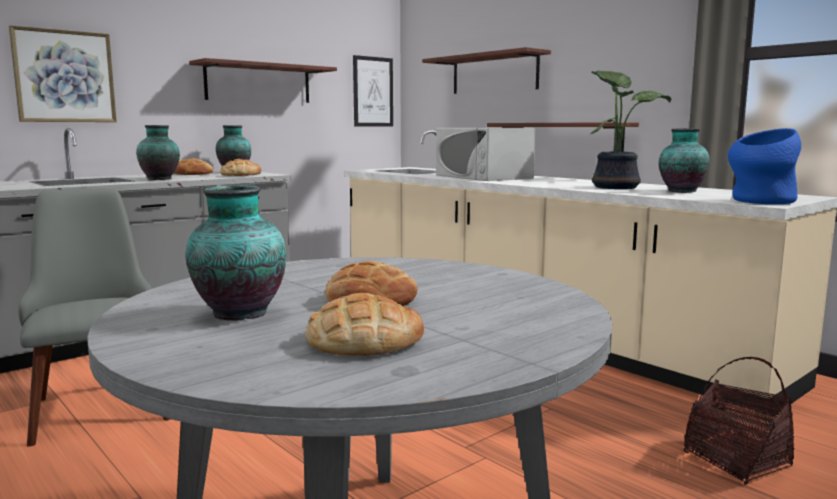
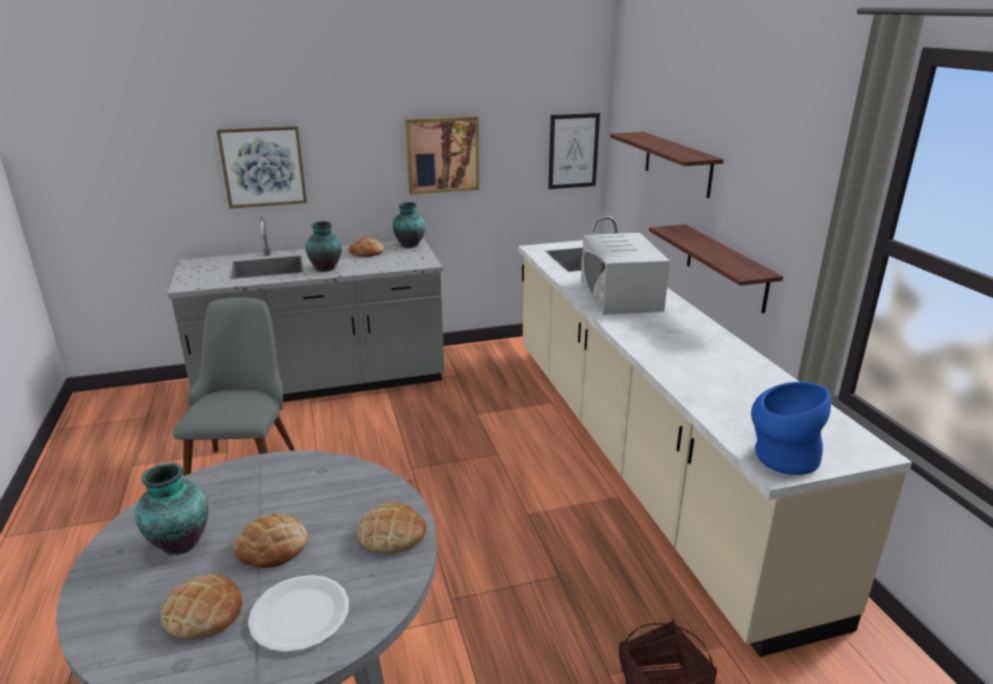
camera: 25 degrees right, 15 degrees up
shelf [189,58,337,103] -> picture [405,116,479,195]
bread [220,159,261,176] -> bread moved to [357,502,426,554]
potted plant [590,71,672,189] -> none
vase [659,128,710,193] -> none
none -> white plate [248,575,349,652]

